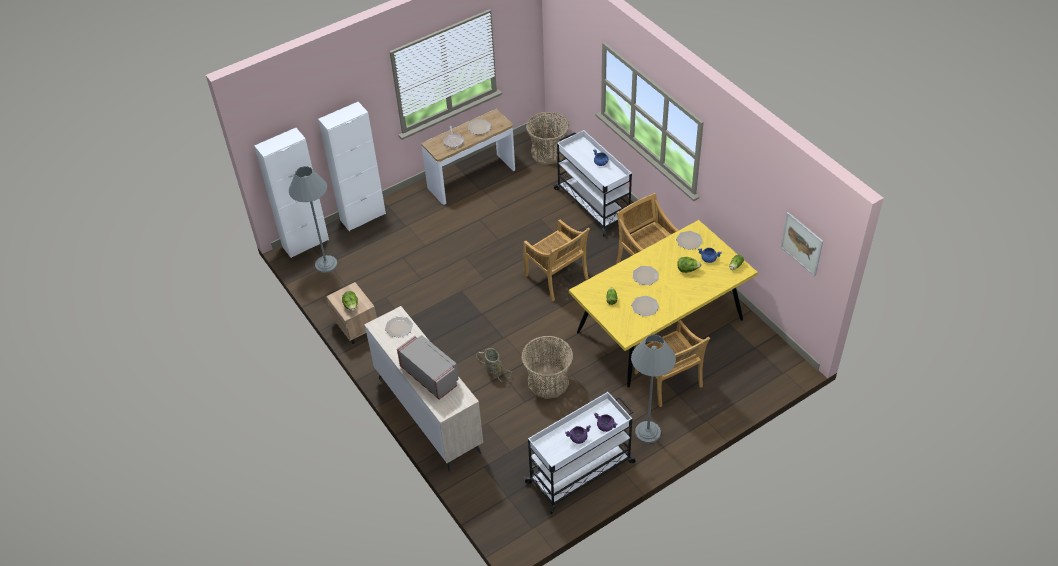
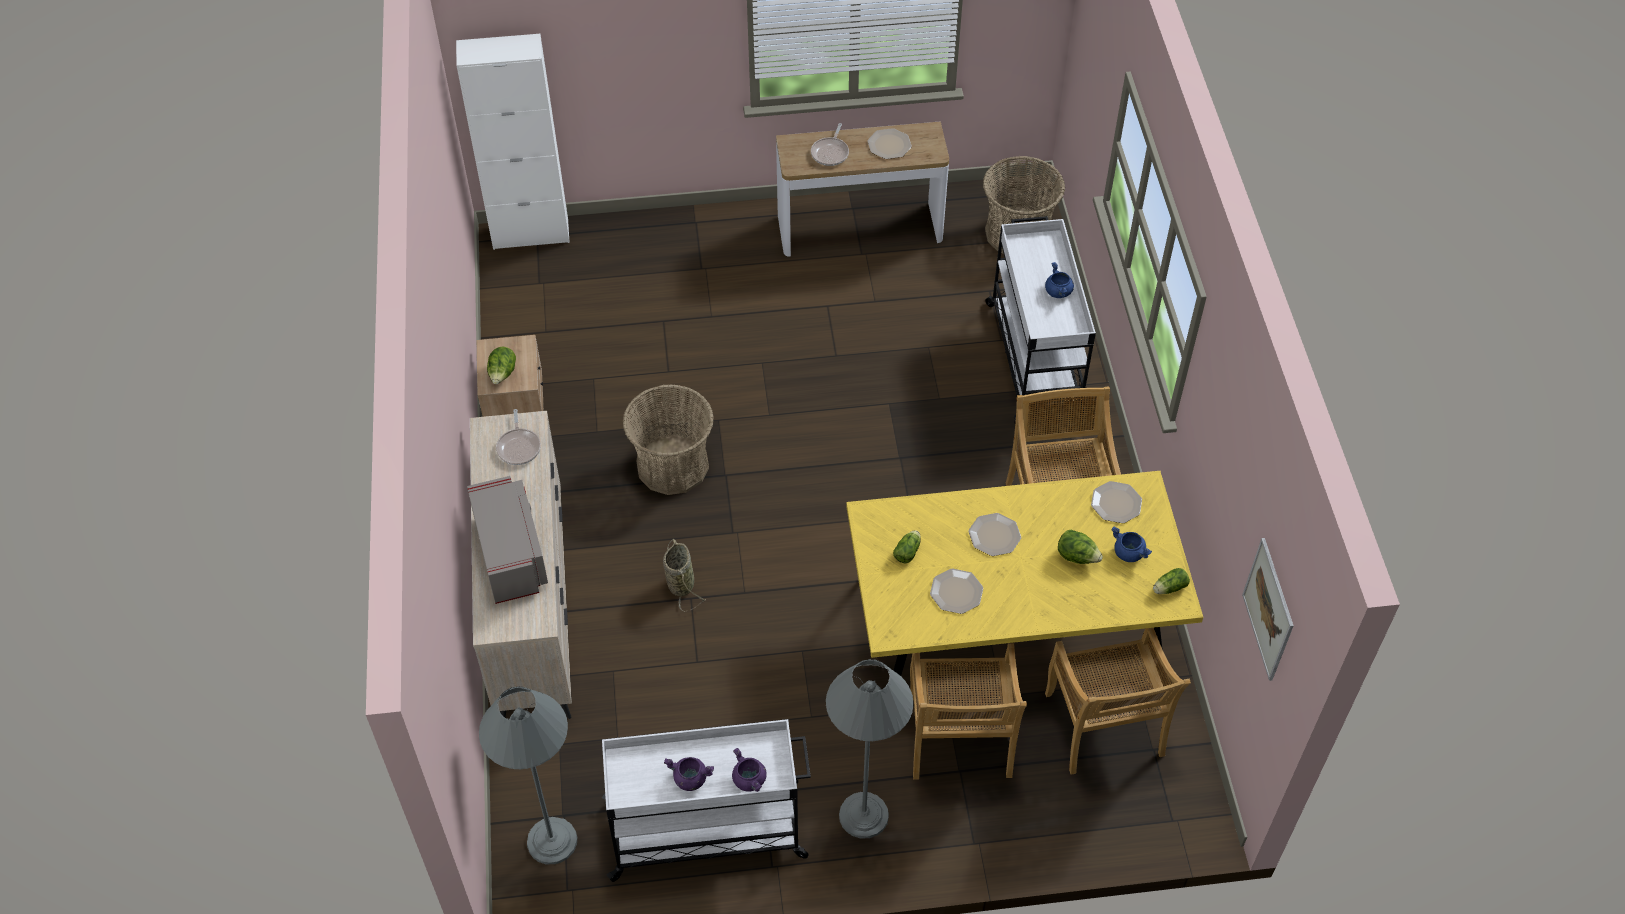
camera: 25 degrees right, 5 degrees up
grey floor lamp [289,166,338,273] -> grey floor lamp moved to [479,686,577,864]
white cabinet [318,102,386,231] -> none
plate [385,316,413,338] -> frying pan [496,409,541,465]
basket [521,335,573,399] -> basket moved to [623,384,714,495]
beige chair [523,220,590,301] -> beige chair moved to [1045,628,1191,775]

